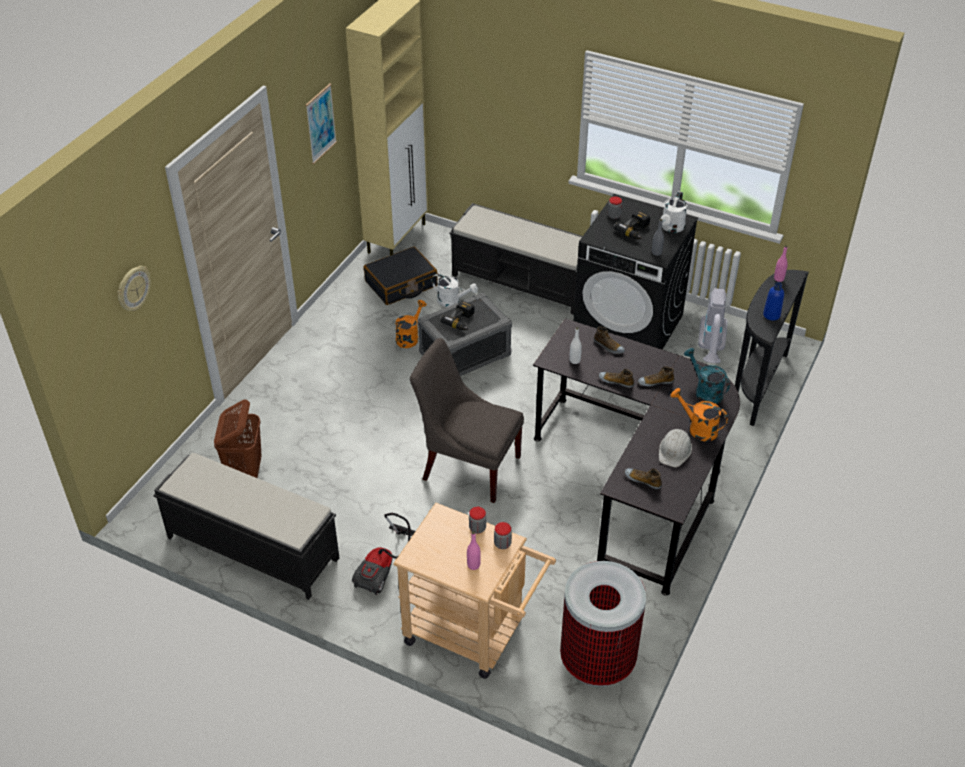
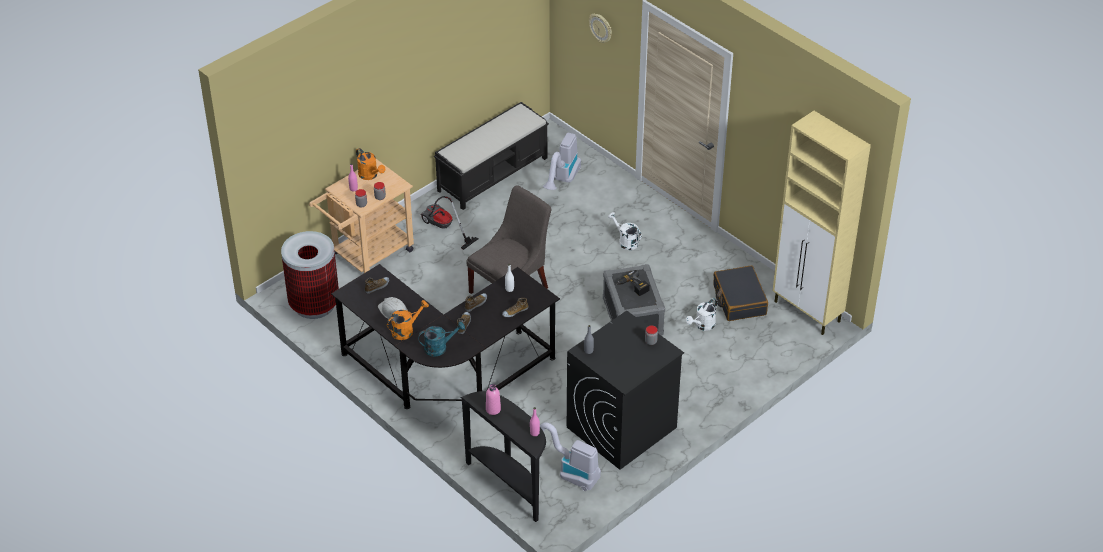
camera: 110 degrees right, 0 degrees up
brown laundry basket [214,399,262,478] -> vacuum cleaner [543,133,581,190]
picture [306,84,337,164] -> none
orange watering can [395,300,427,348] -> orange watering can moved to [356,148,385,180]
black bench [450,203,583,315] -> none
power drill [614,210,650,239] -> none
white watering can [661,191,687,233] -> white watering can moved to [608,212,641,250]
blue bottle [763,282,784,321] -> pink bottle [486,384,501,415]

